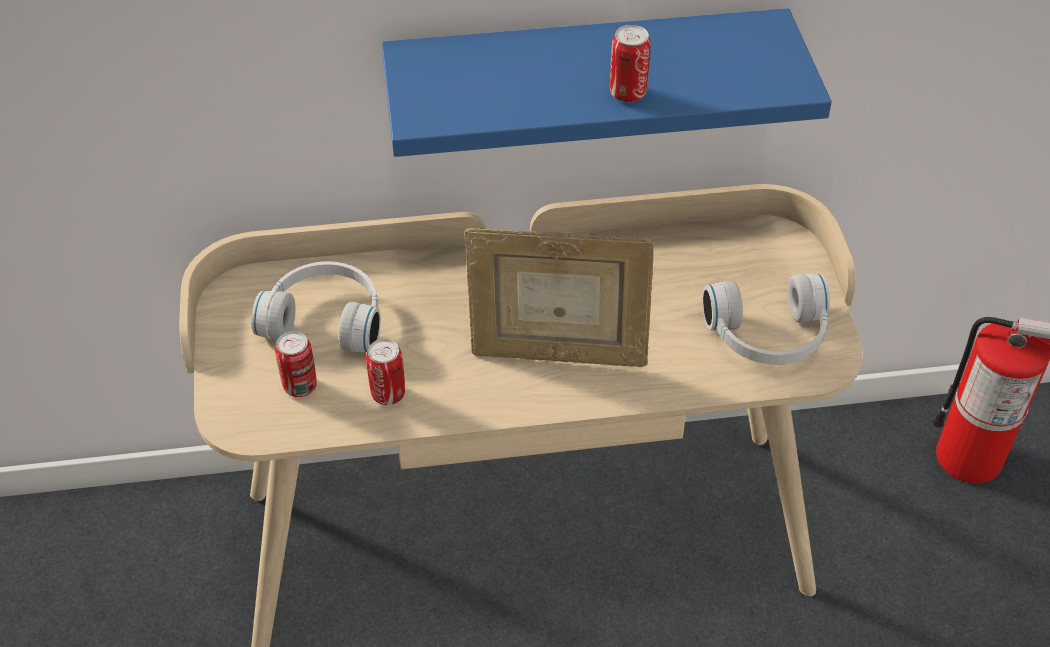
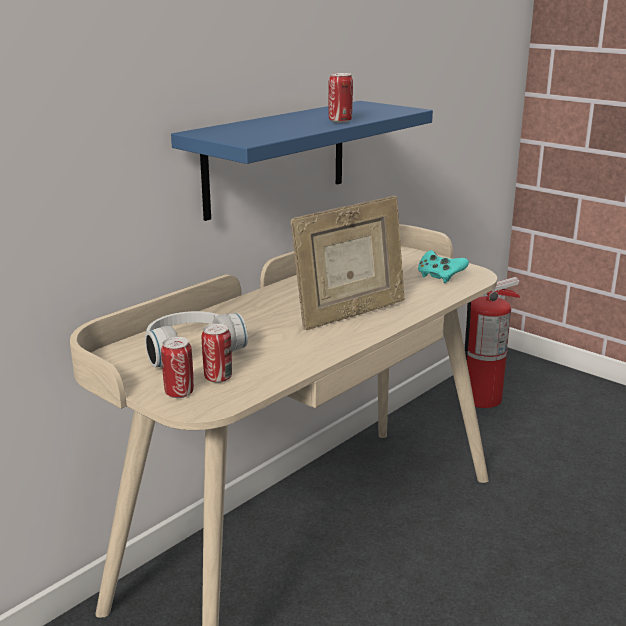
camera: 40 degrees left, 25 degrees down
can [366,339,405,405] -> can moved to [161,337,194,398]
white headphones [702,273,830,365] -> turquoise game controller [418,250,469,283]

